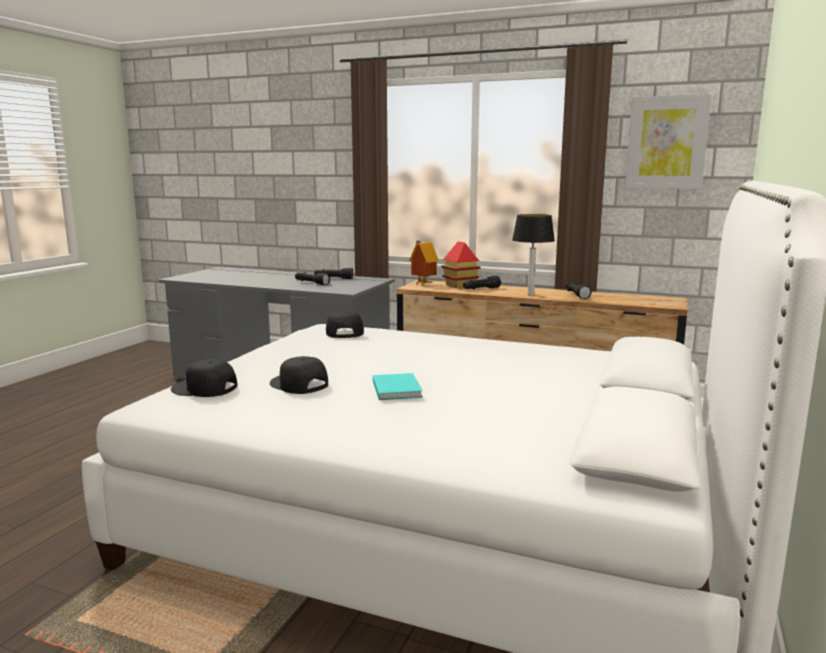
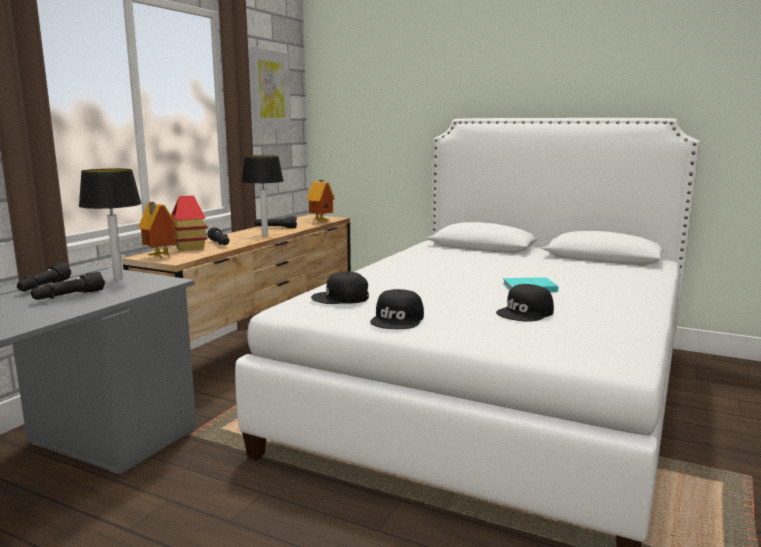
camera: 85 degrees left, 0 degrees up
black cap [171,359,238,397] -> black cap moved to [370,289,424,329]
none -> table lamp [79,169,142,280]
none -> toy house [307,180,335,222]

